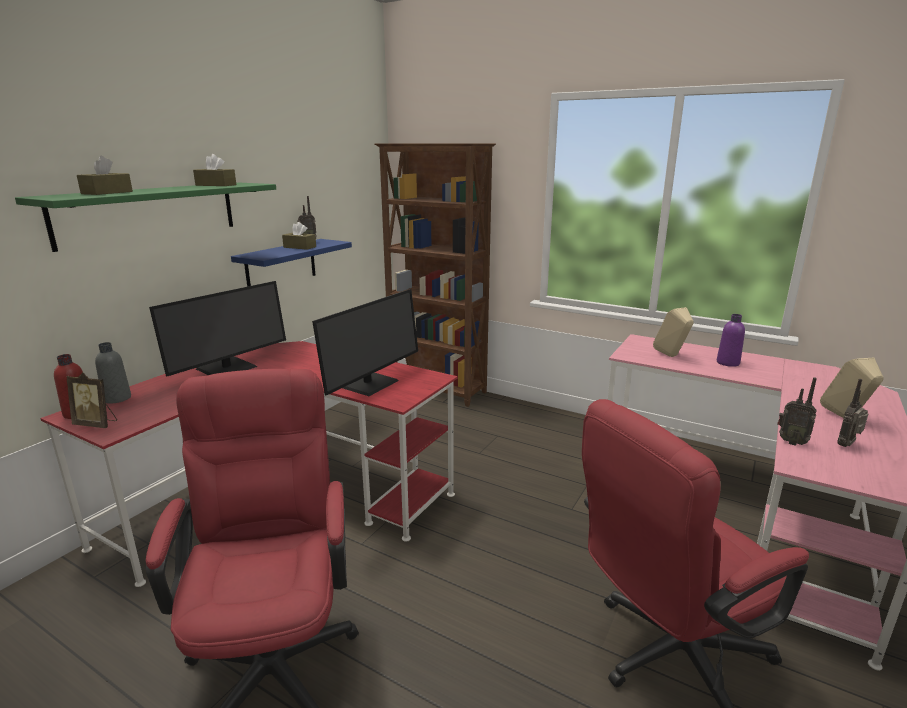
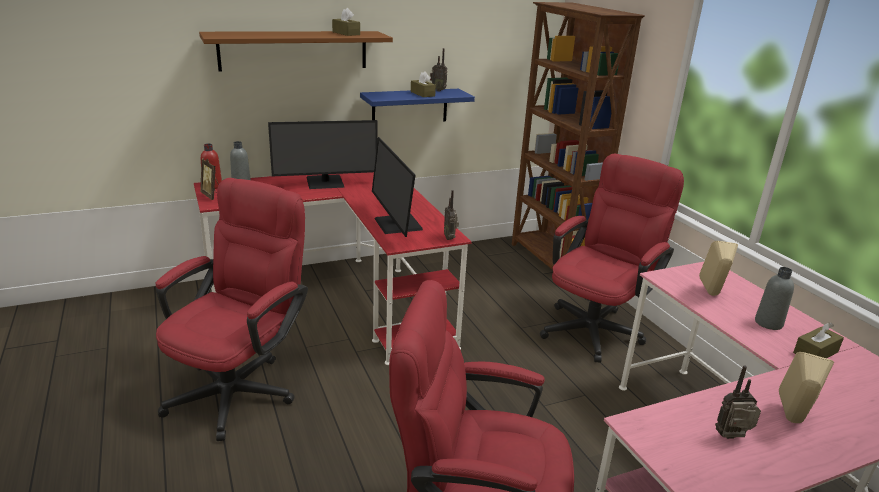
camera: 35 degrees right, 5 degrees up
green shelf [15,183,276,252] -> brown shelf [199,31,393,72]
brown tissue box [77,156,133,195] -> brown tissue box moved to [793,322,844,358]
monitor [312,289,418,396] -> monitor turned 90 degrees clockwise [372,137,423,237]
purple bottle [717,314,745,367] -> grey bottle [755,267,794,330]
radio [777,377,817,446] -> radio moved to [444,190,459,240]
none -> red office chair [540,154,684,363]

